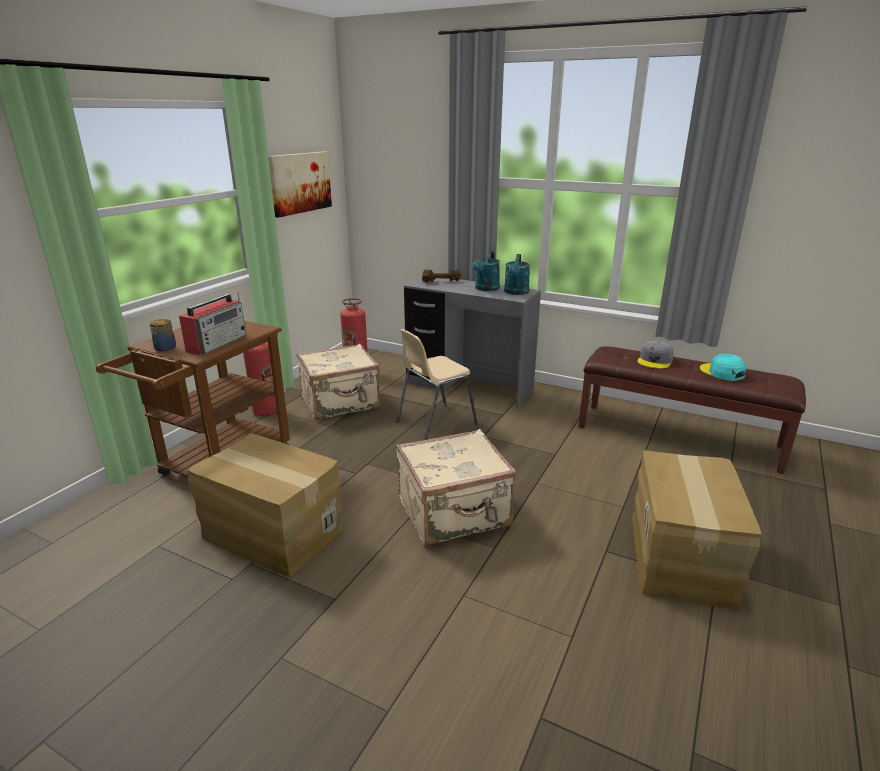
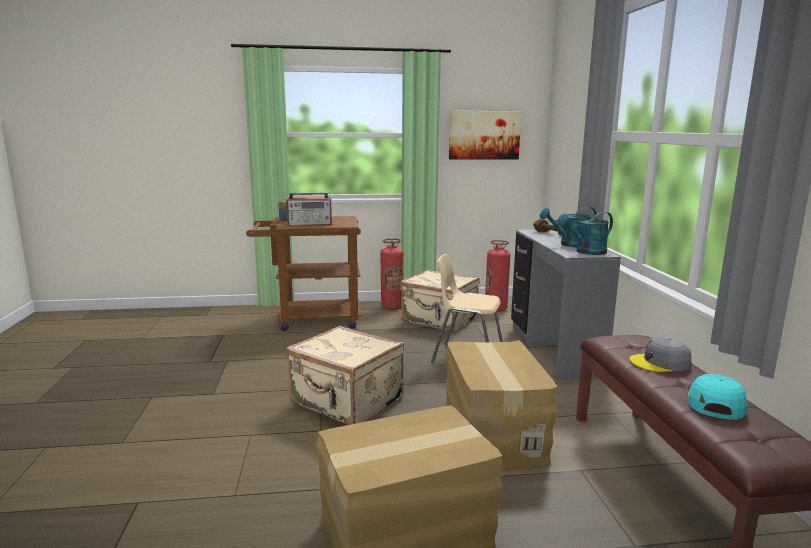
camera: 55 degrees right, 10 degrees down
cardboard box [188,433,343,577] -> cardboard box moved to [446,340,558,468]

